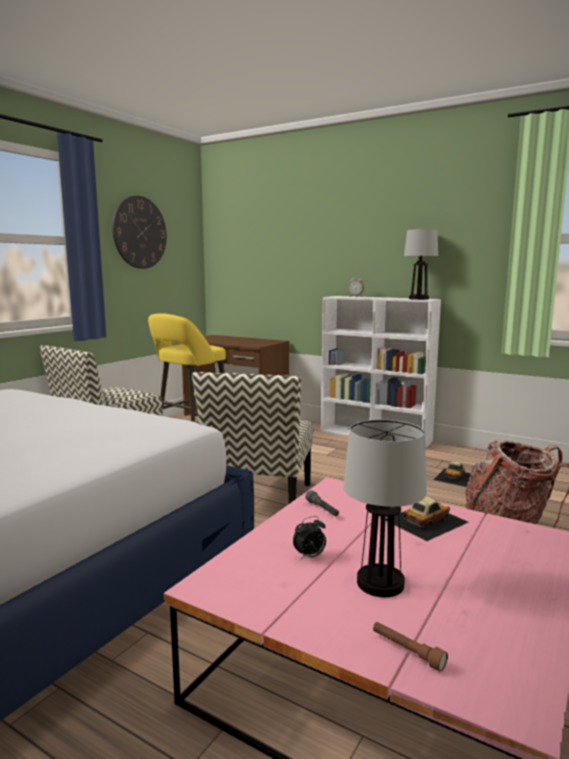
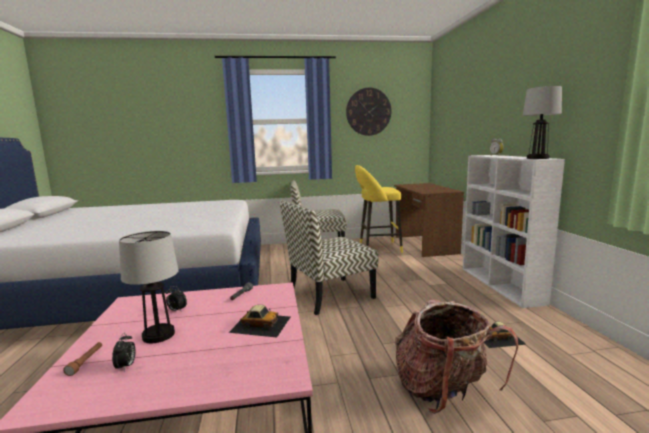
camera: 50 degrees right, 0 degrees up
none -> alarm clock [112,333,136,372]

